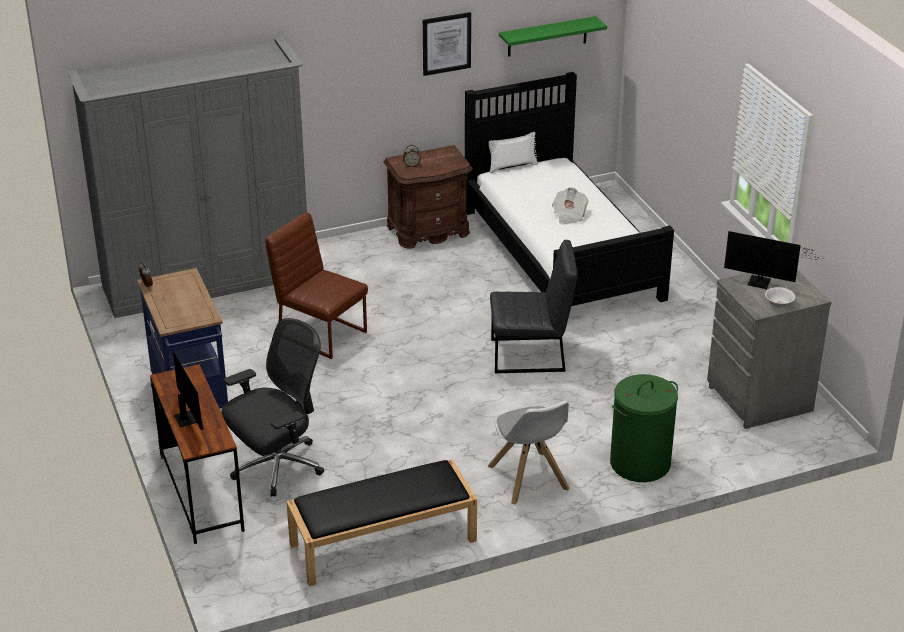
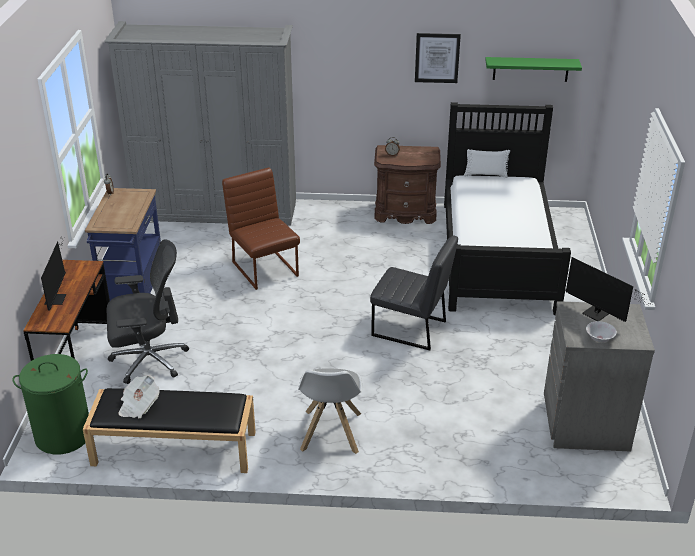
camera: 25 degrees right, 0 degrees up
newspaper [552,187,588,225] -> newspaper moved to [118,375,159,418]
green laundry basket [610,374,678,482] -> green laundry basket moved to [13,354,89,454]

